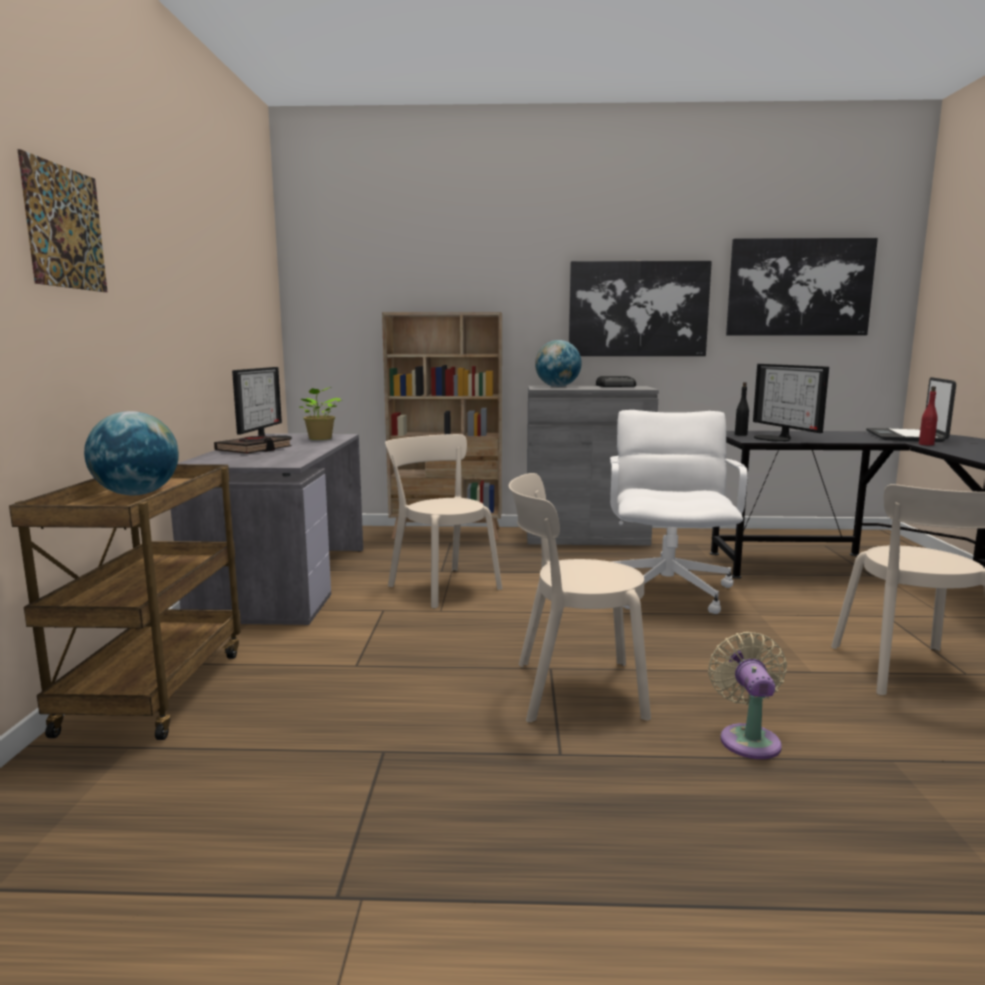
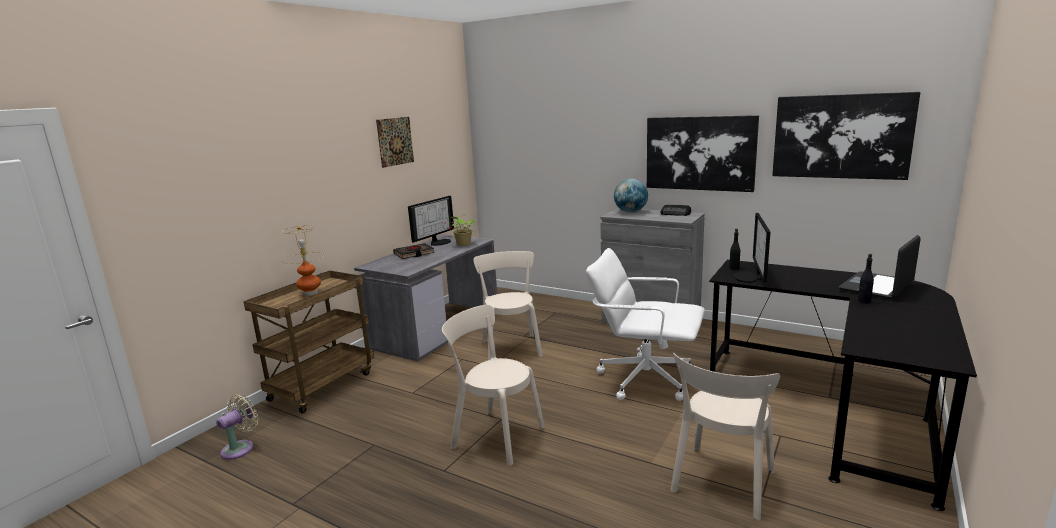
camera: 30 degrees right, 5 degrees up
picture [17,149,107,292] -> picture moved to [376,117,414,168]
globe [84,411,179,496] -> table lamp [282,226,325,296]
beige bookcase [382,312,502,540] -> none
white office chair [610,410,748,614] -> white office chair turned 105 degrees counterclockwise [586,248,705,401]
beige fan [708,632,787,759] -> beige fan moved to [216,394,258,460]
red bottle [919,386,938,445] -> black bottle [858,254,874,303]

